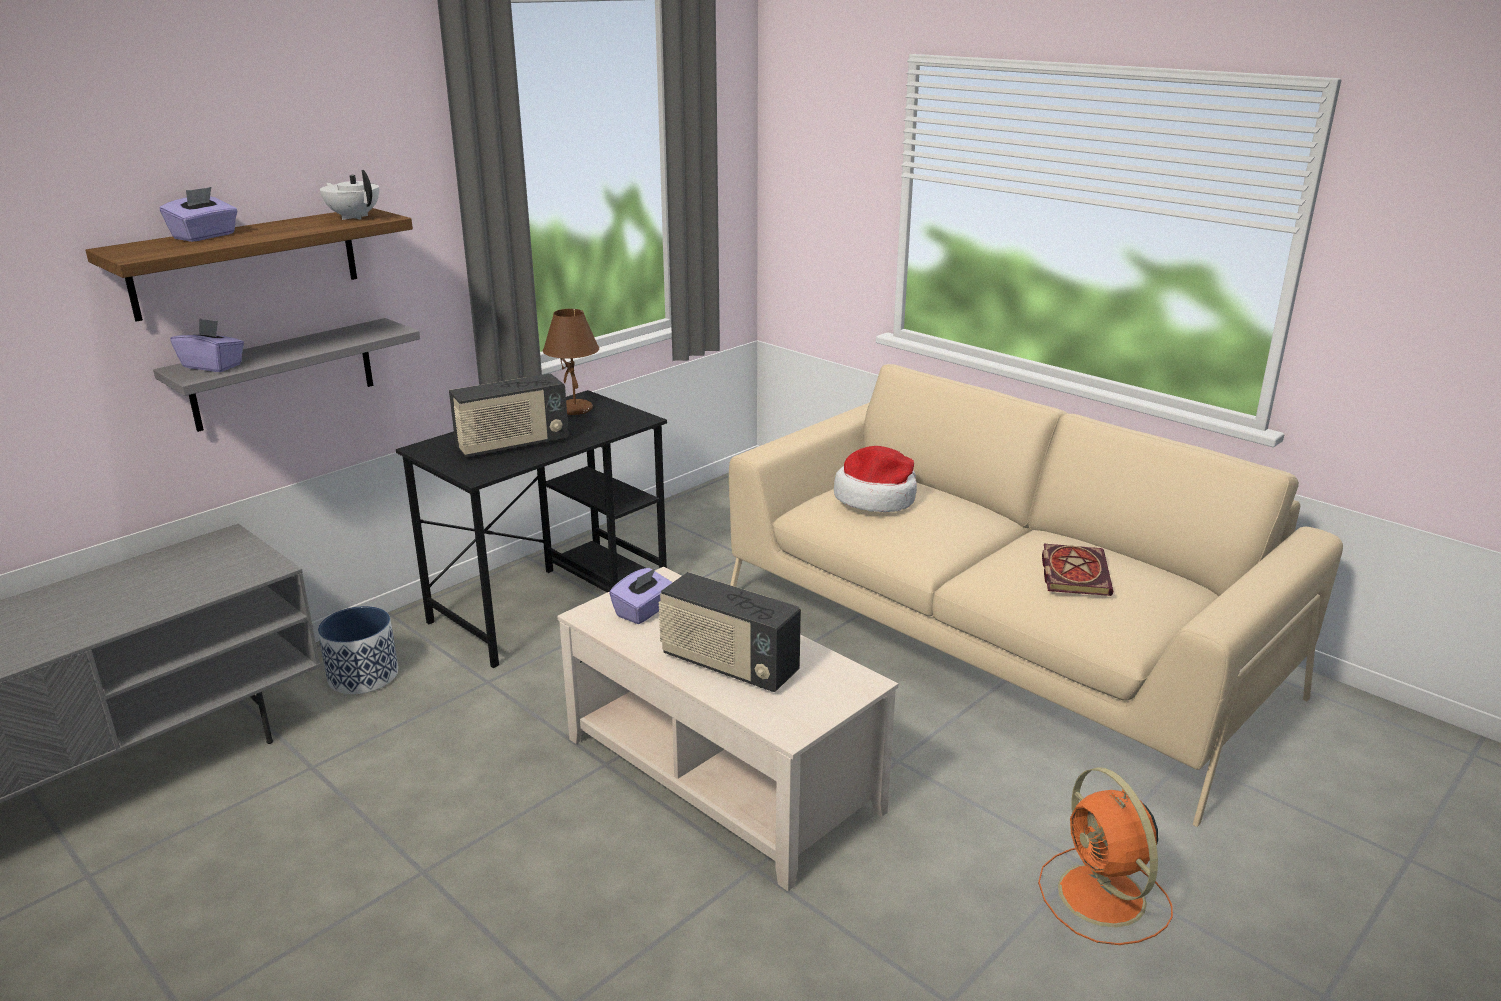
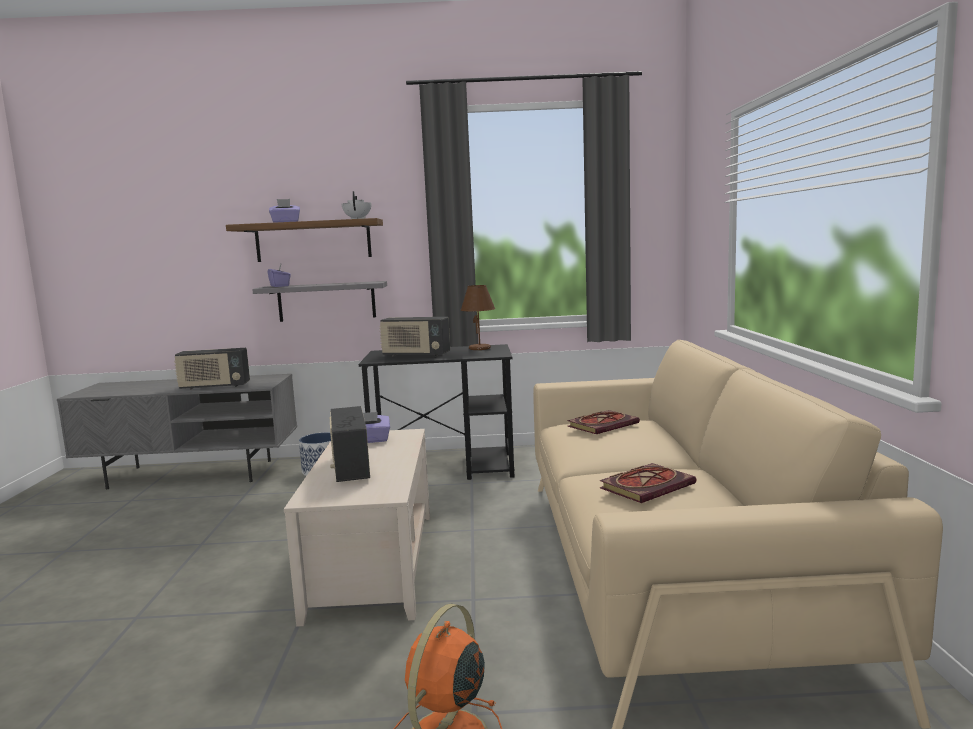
camera: 45 degrees right, 15 degrees down
hat [834,446,917,512] -> book [567,410,640,434]
none -> radio [174,348,250,390]

